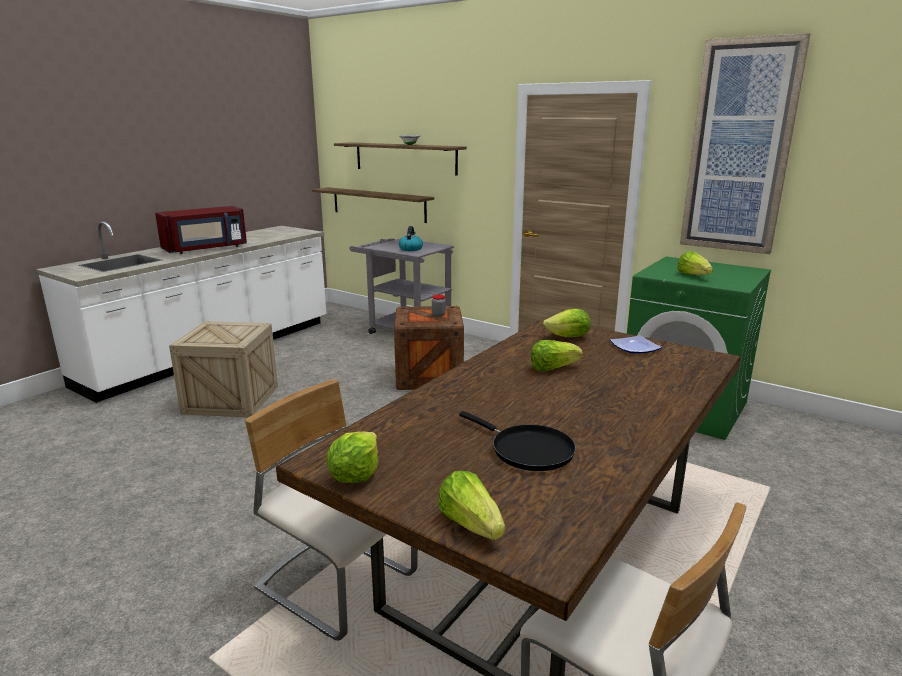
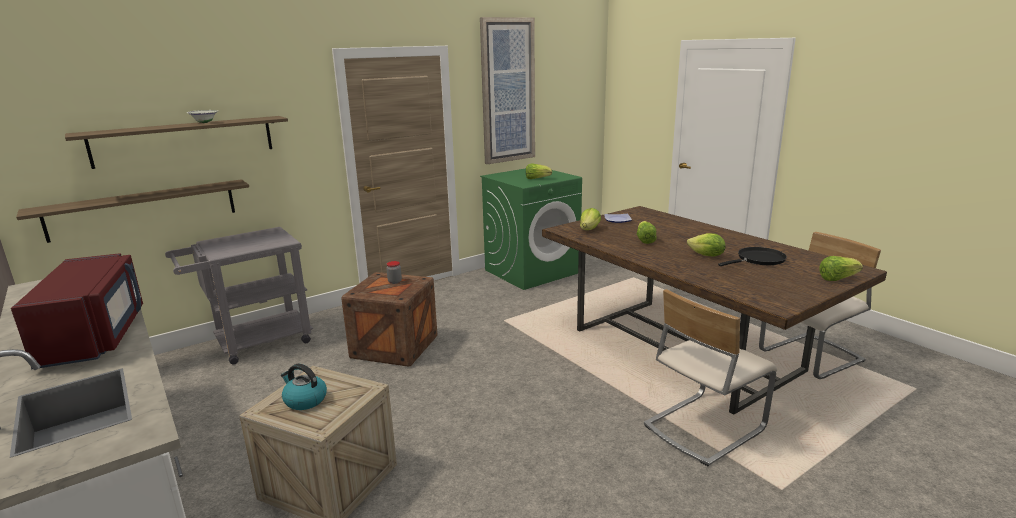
camera: 70 degrees left, 0 degrees up
lettuce [326,432,378,483] -> lettuce moved to [687,233,726,257]
kettle [399,226,423,251] -> kettle moved to [281,364,327,410]

